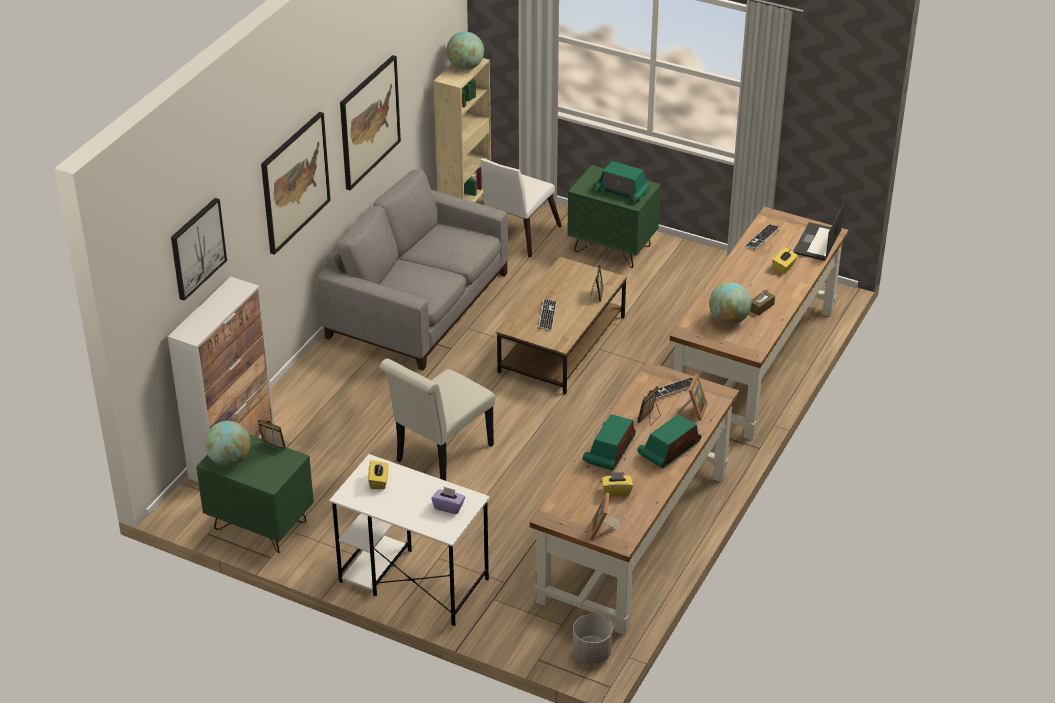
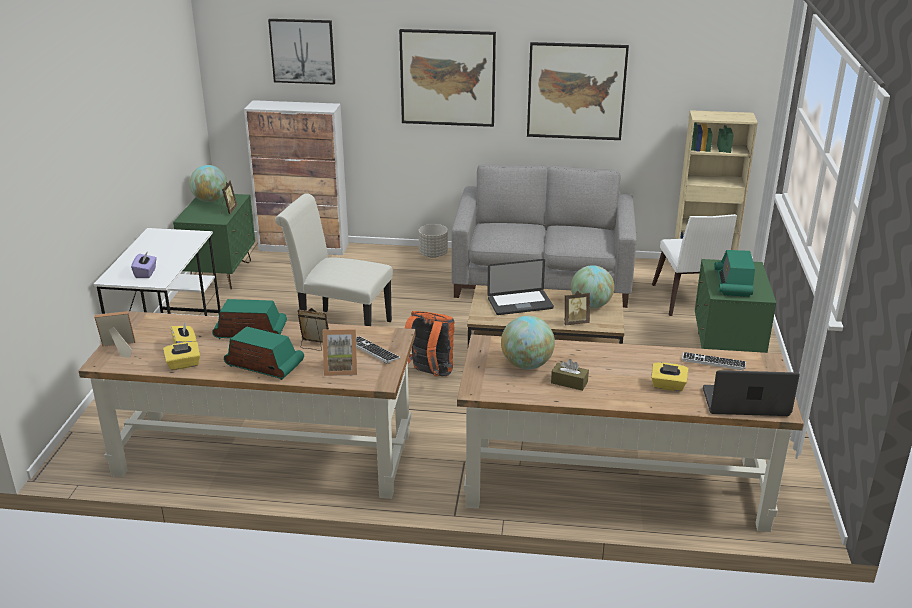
camera: 70 degrees right, 10 degrees down
yellow tissue box [368,460,388,489] -> yellow tissue box moved to [163,341,200,370]
globe [446,32,484,70] -> globe moved to [571,265,614,308]
white chair [480,158,562,257] -> white chair turned 105 degrees counterclockwise [652,214,737,316]
keyboard [538,299,557,330] -> laptop [487,259,554,315]
grey planter [573,614,613,665] -> grey planter moved to [419,224,448,258]
none -> orange backpack [405,311,454,377]

